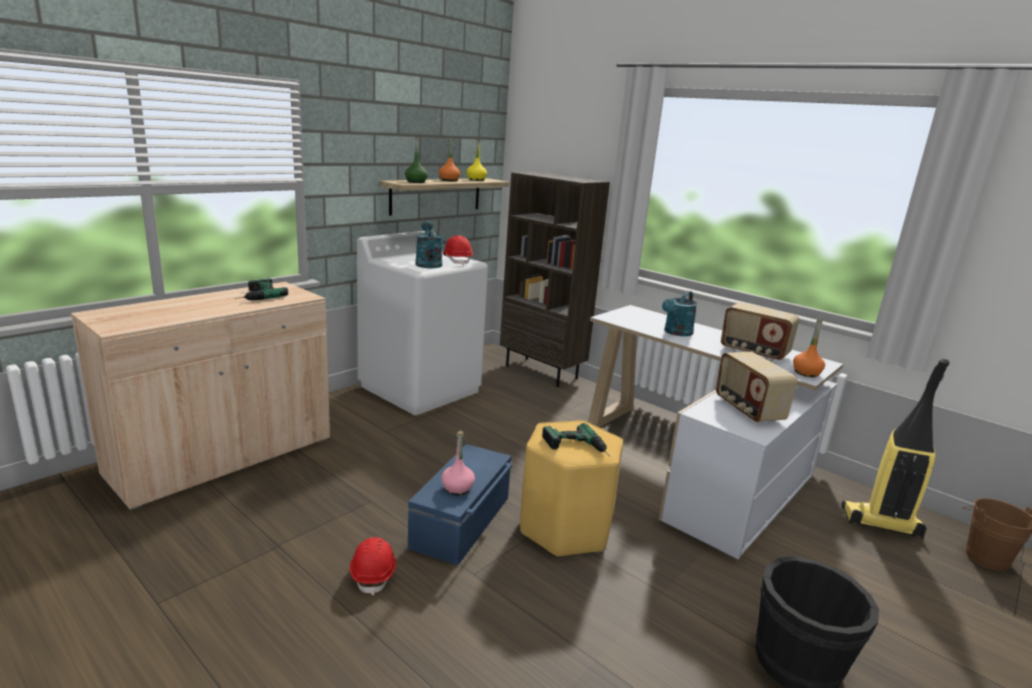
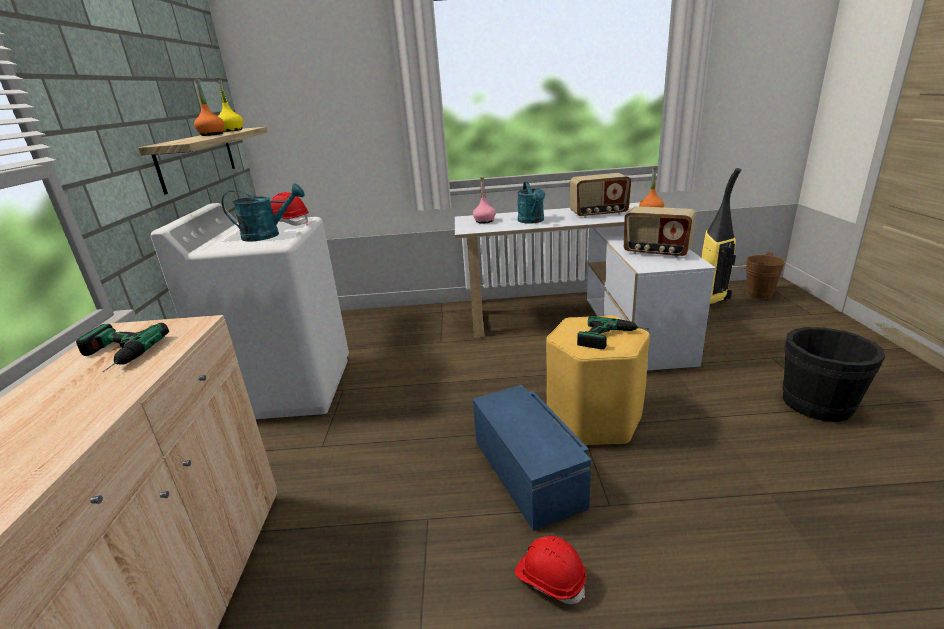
camera: 40 degrees left, 5 degrees up
green bottle [405,137,428,183] -> none
turquoise watering can [415,221,443,268] -> turquoise watering can turned 135 degrees clockwise [222,183,305,242]
pink bottle [441,431,475,495] -> pink bottle moved to [473,177,496,223]
brown bookcase [500,172,610,387] -> none

